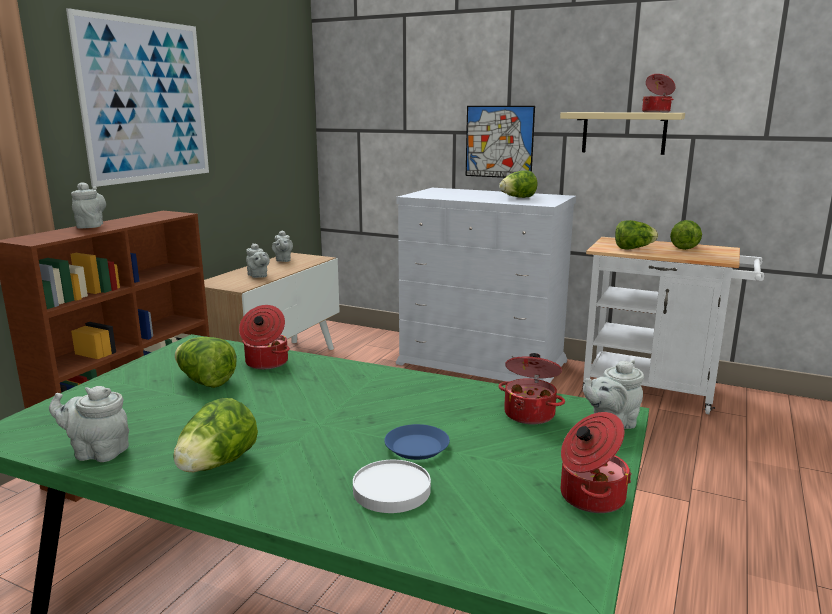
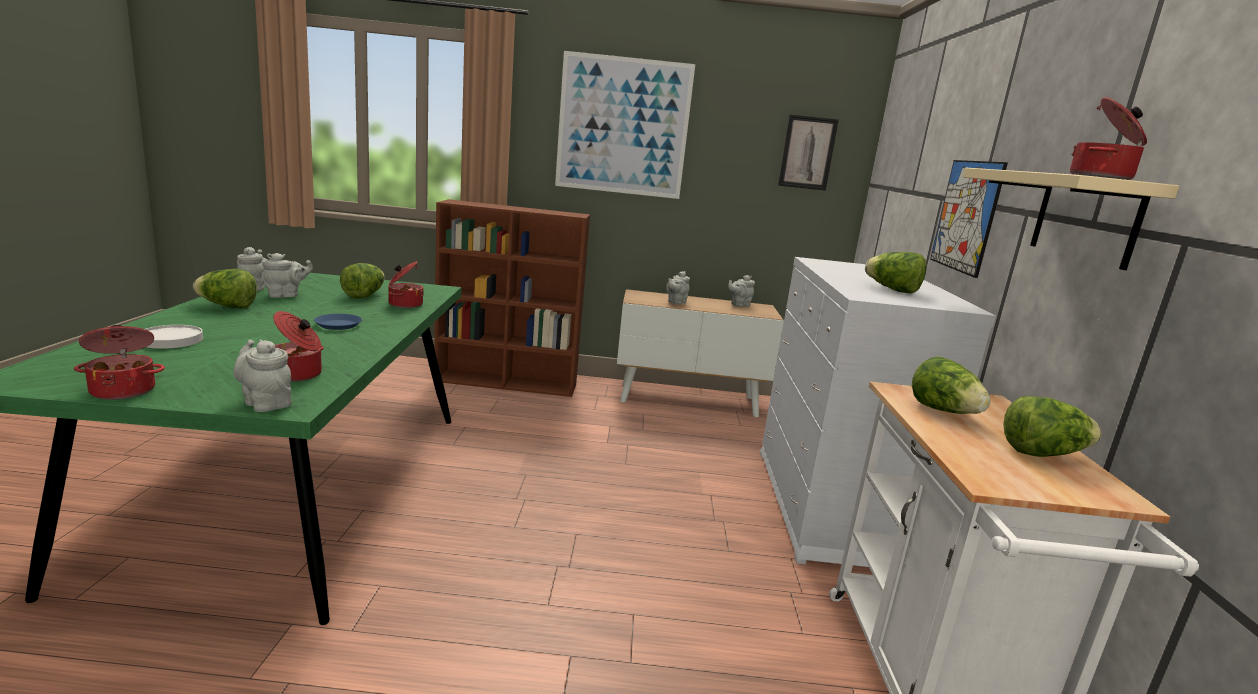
camera: 65 degrees right, 0 degrees up
grey teapot [71,182,106,229] -> grey teapot moved to [262,253,313,298]
blue plate [384,424,450,460] -> blue plate moved to [314,314,362,330]
none -> picture [778,114,839,191]

